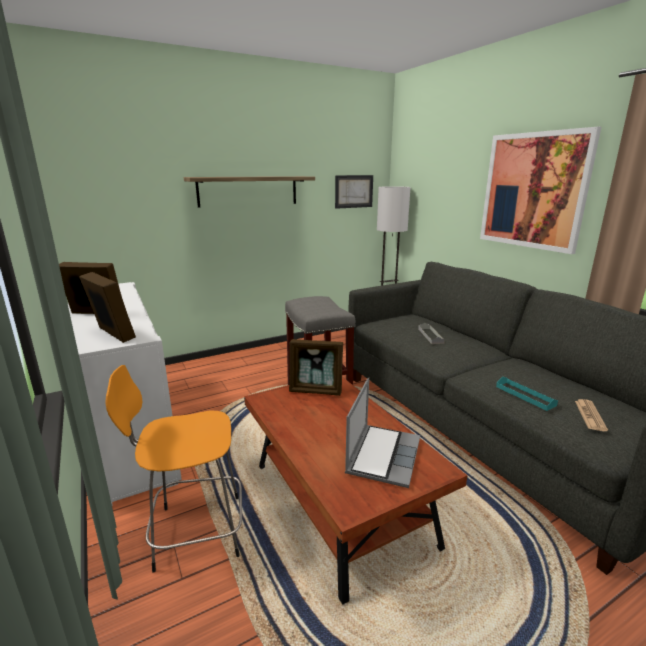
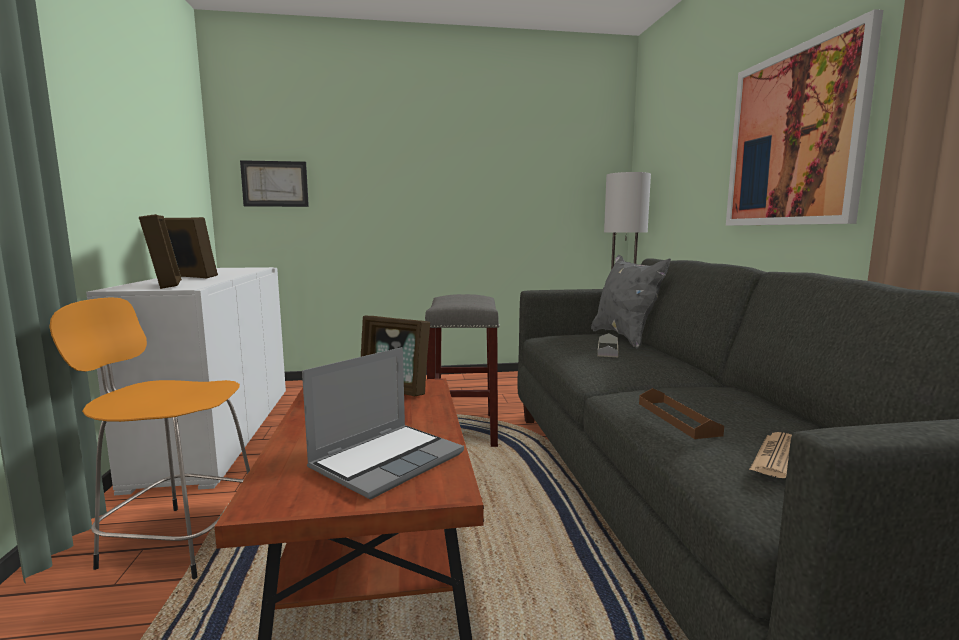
camera: 20 degrees right, 10 degrees down
shelf [184,176,315,208] -> none
picture [335,175,373,209] -> picture moved to [240,160,309,207]
turquoise tray [496,377,558,411] -> brown tray [639,388,724,439]
none -> grey pillow [591,255,671,348]

